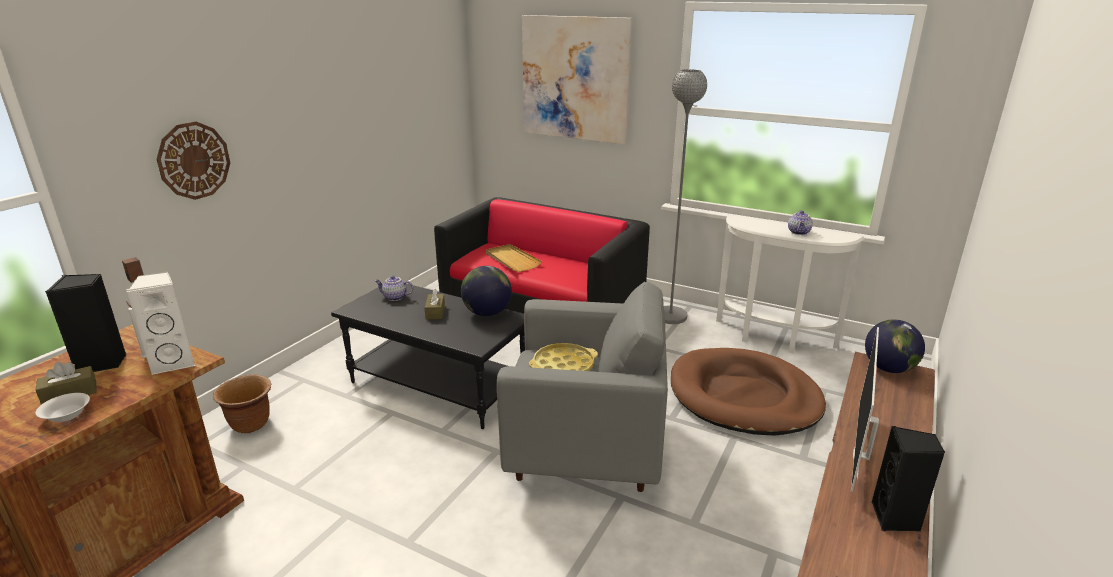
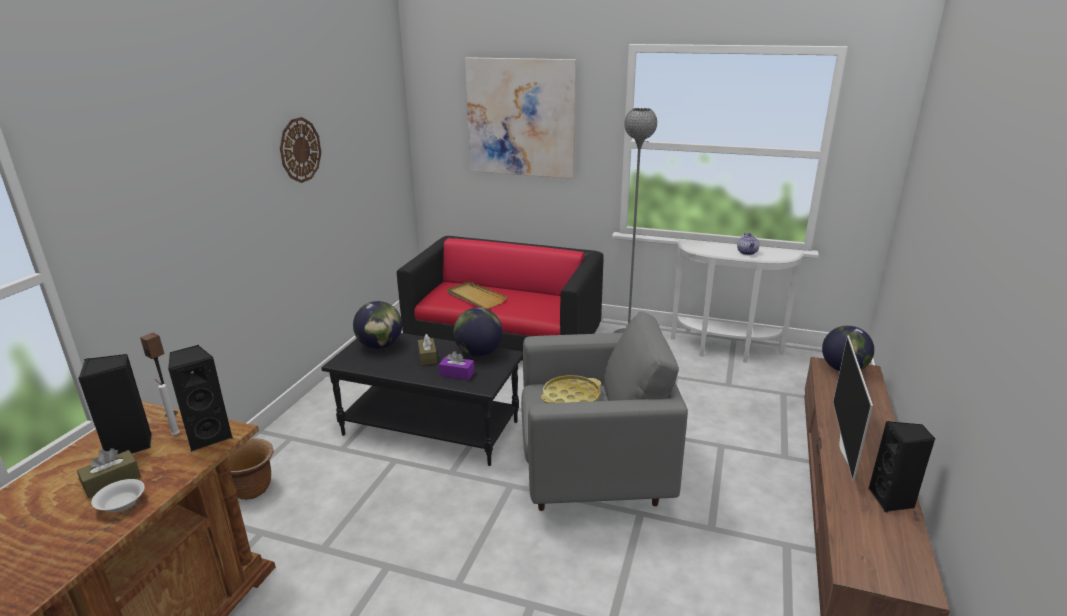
camera: 10 degrees left, 0 degrees up
white speaker [126,271,195,375] -> black speaker [168,345,233,452]
wall clock [157,121,230,200] -> wall clock moved to [280,117,321,183]
teapot [374,276,413,301] -> globe [353,301,402,349]
brown dog bed [671,348,826,435] -> none
none -> purple tissue box [439,351,475,380]

